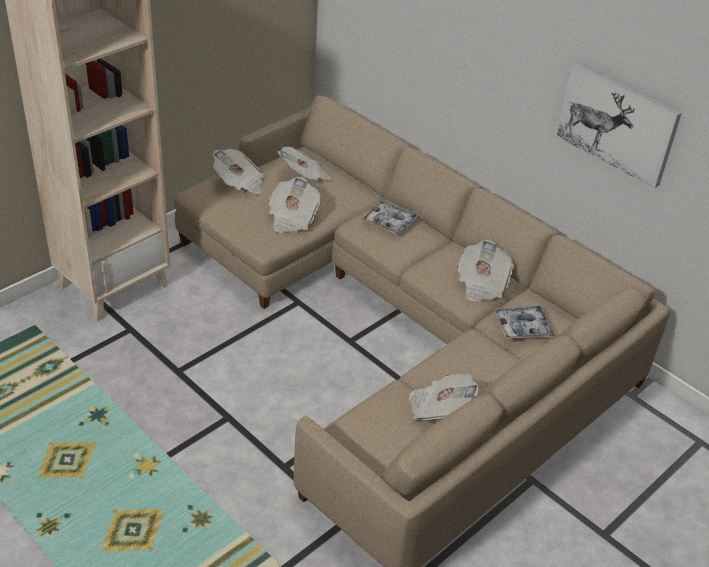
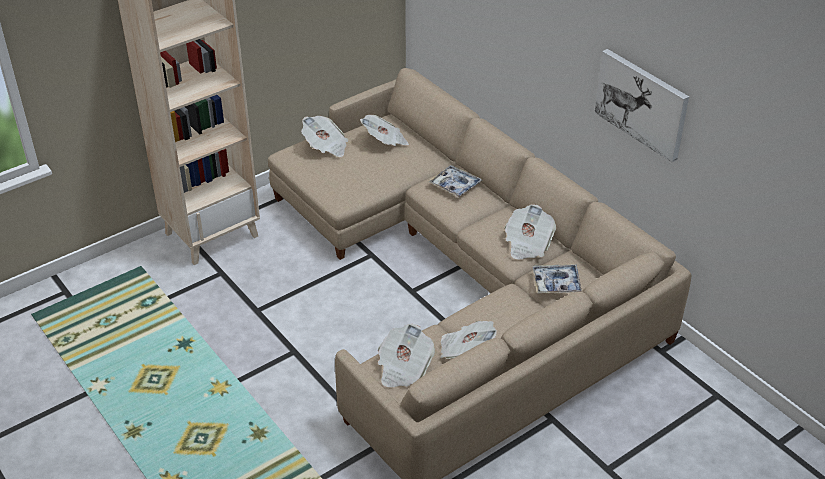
camera: 10 degrees right, 0 degrees up
newspaper [268,177,321,233] -> newspaper moved to [378,324,435,387]

